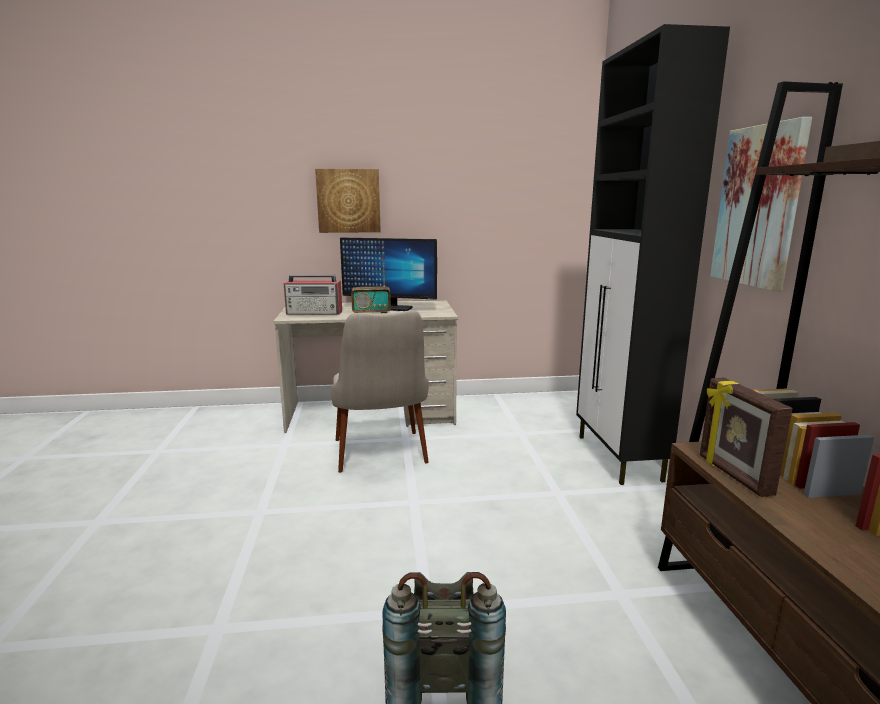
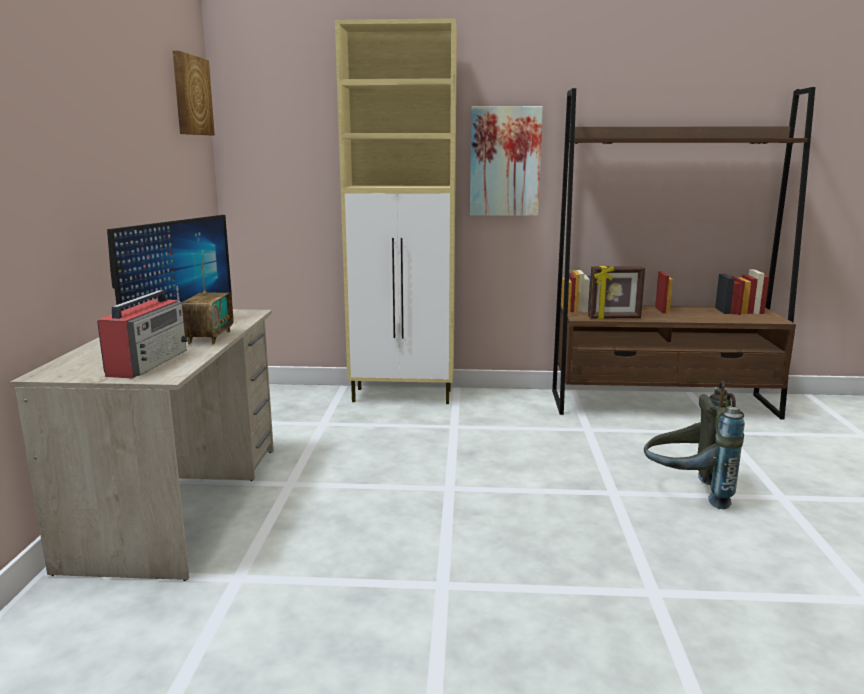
camera: 80 degrees left, 0 degrees up
picture [315,169,381,233] -> picture moved to [173,51,215,135]
beige chair [331,310,429,473] -> none
black cabinet [576,24,730,485] -> beige cabinet [335,18,457,404]

